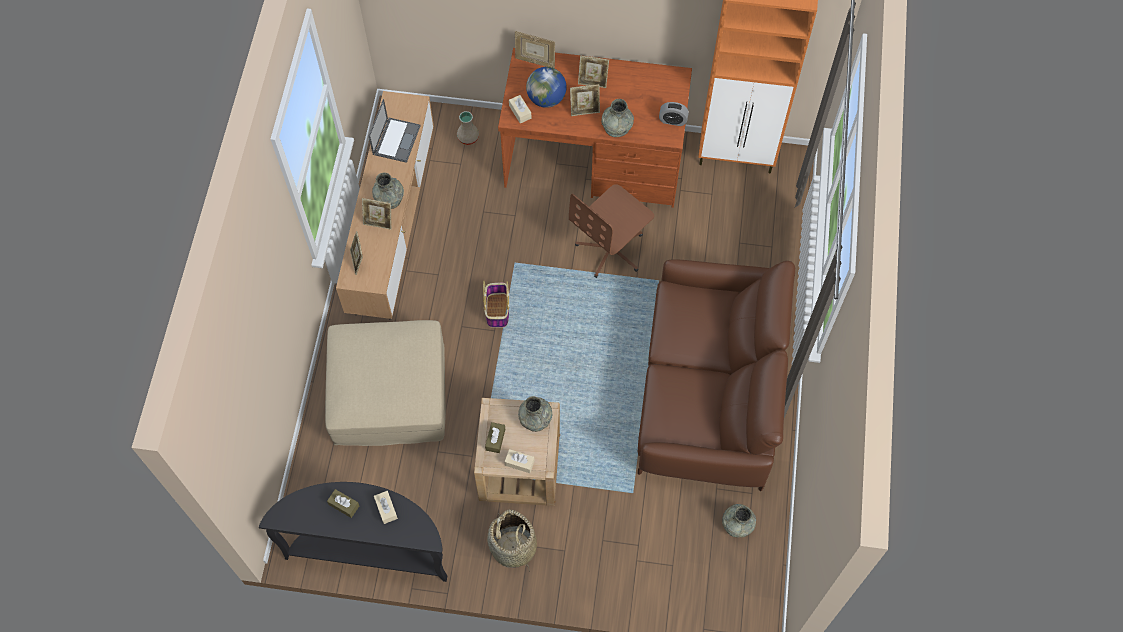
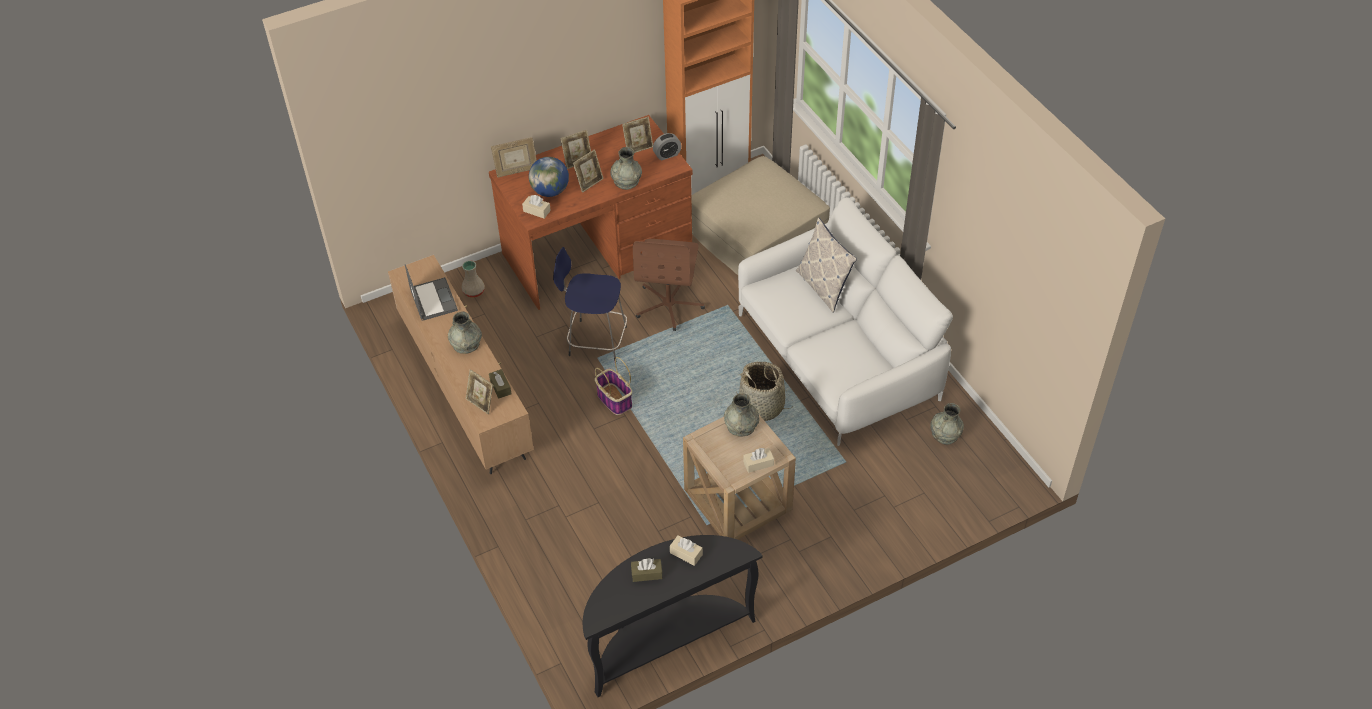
camera: 35 degrees left, 15 degrees down
beige ottoman [325,320,446,446] -> beige ottoman moved to [692,156,830,275]
picture frame [362,198,392,230] -> picture frame moved to [622,117,653,153]
brown tissue box [485,422,505,453] -> brown tissue box moved to [489,369,512,399]
basket [487,510,537,571] -> basket moved to [736,362,793,421]
brown sofa [638,259,795,491] -> white sofa [738,197,953,446]
none -> blue stool [553,247,627,362]
none -> pillow [796,218,857,312]

